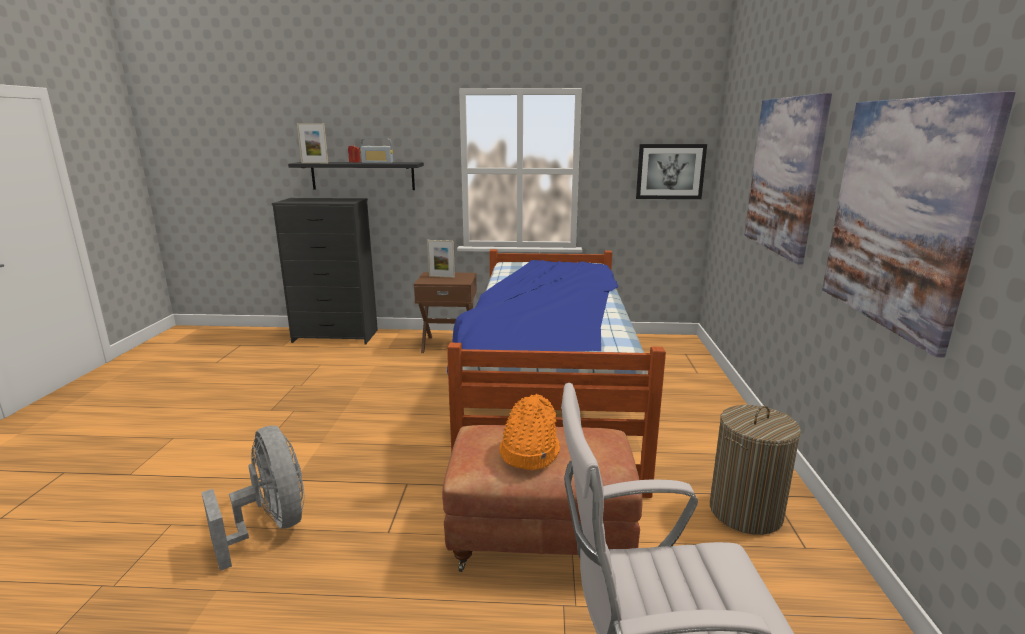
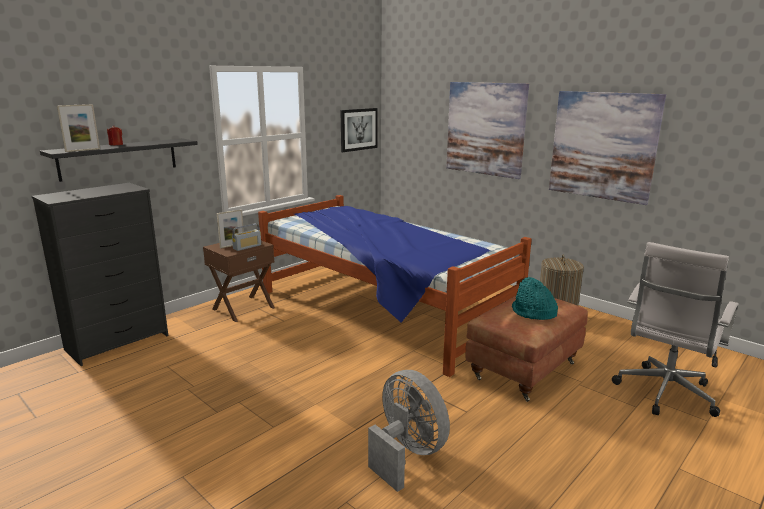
camera: 50 degrees left, 0 degrees up
grey fan [201,426,304,571] -> grey fan turned 45 degrees clockwise [368,370,450,492]
radio [361,138,393,163] -> radio moved to [232,224,261,251]
orange hat [499,394,560,470] -> turquoise hat [512,277,558,320]

